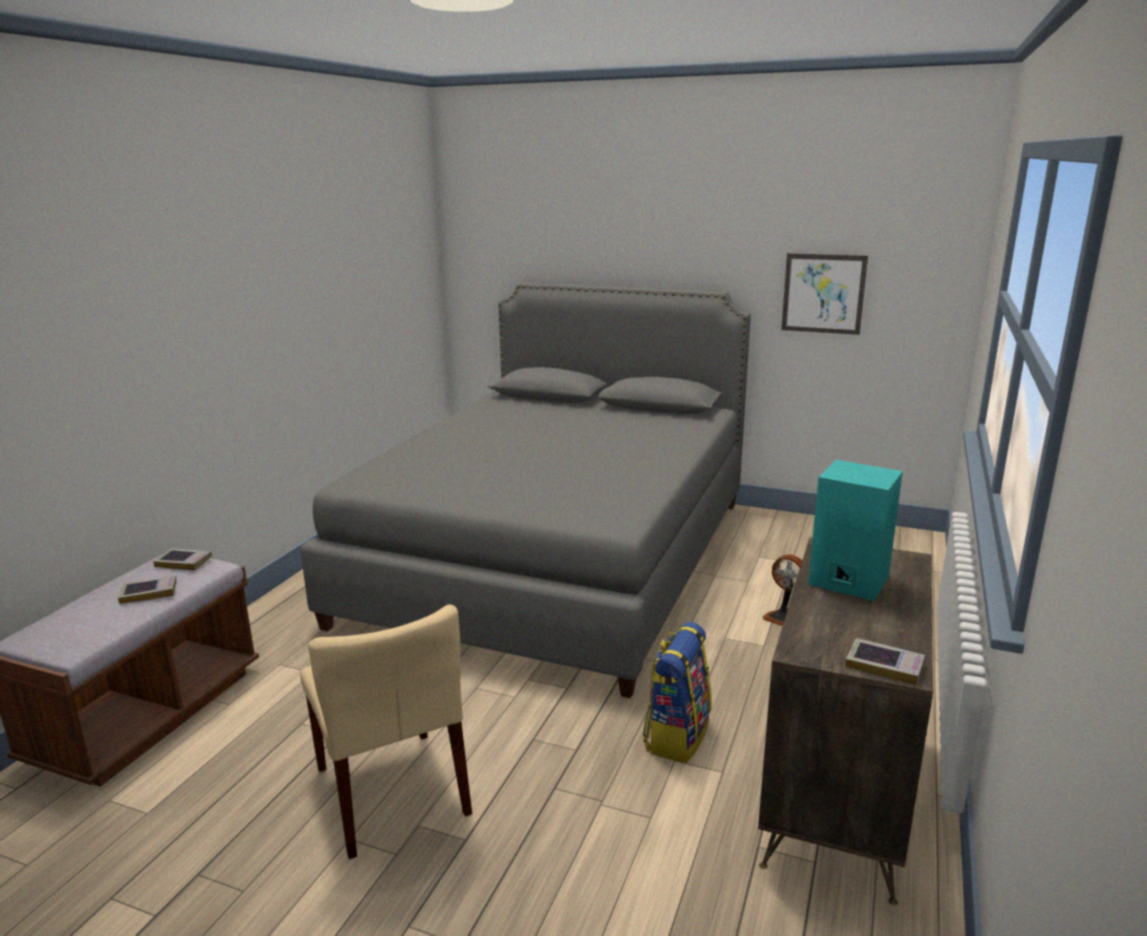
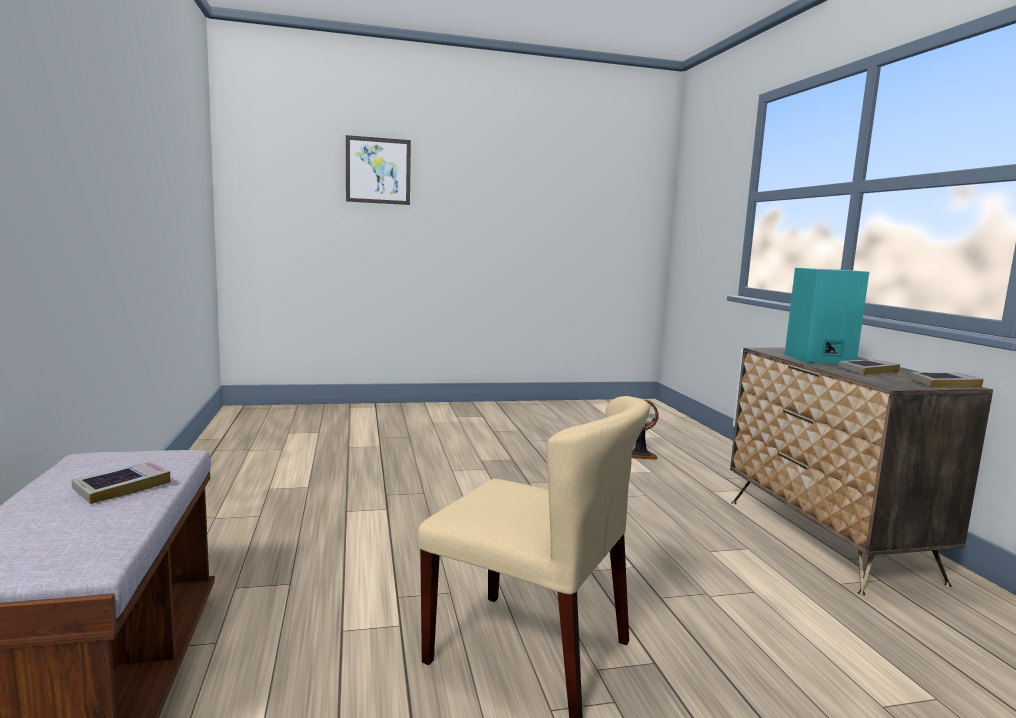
camera: 35 degrees left, 10 degrees down
book [153,548,212,571] -> book moved to [838,359,900,375]
grey bed [300,282,751,698] -> none
backpack [643,622,712,763] -> none
picture [781,253,868,335] -> picture moved to [346,135,411,205]

